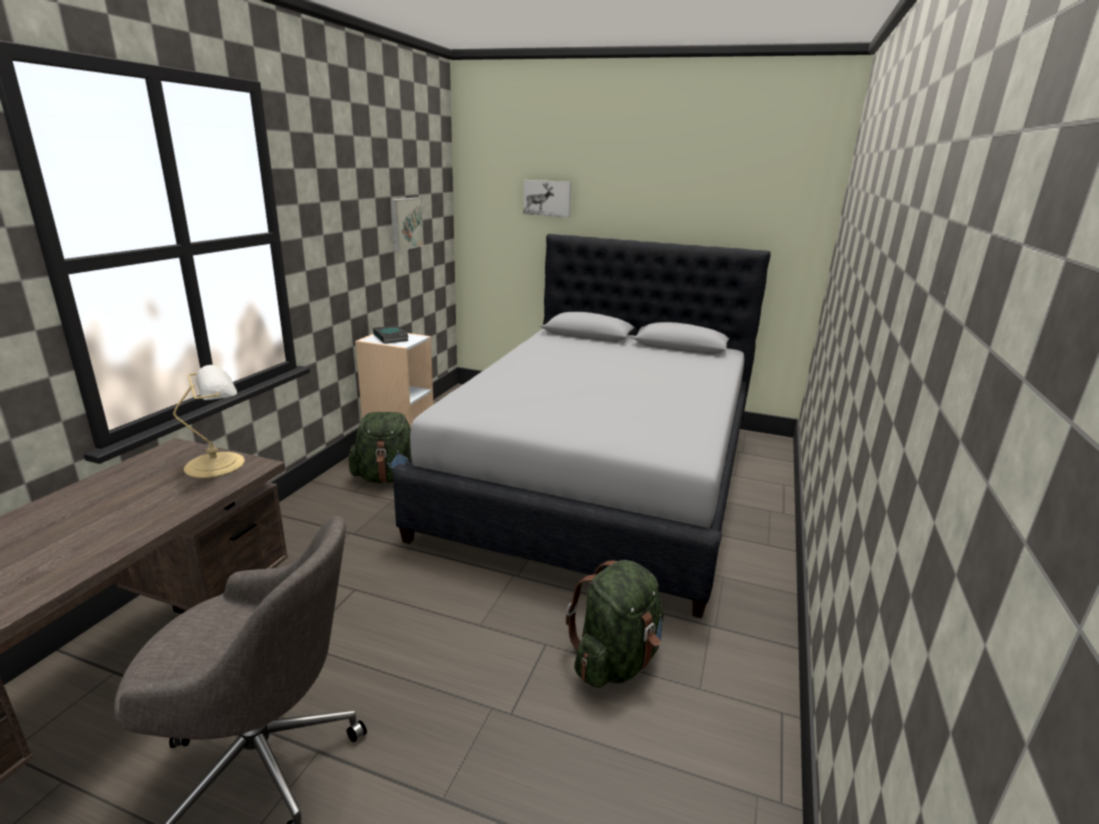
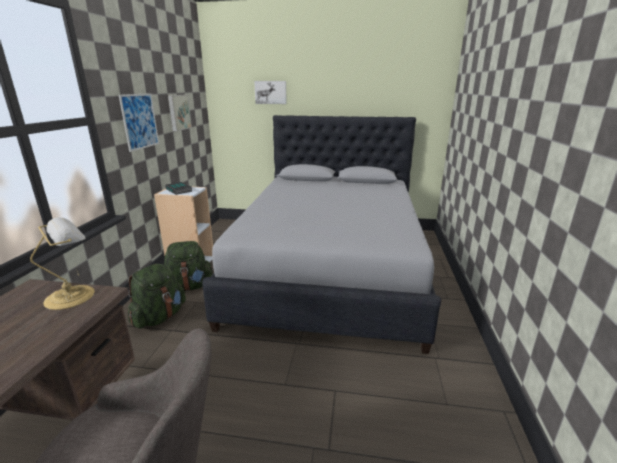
camera: 10 degrees left, 0 degrees up
green backpack [566,560,664,688] -> green backpack moved to [128,264,186,328]
none -> picture [119,93,159,152]

